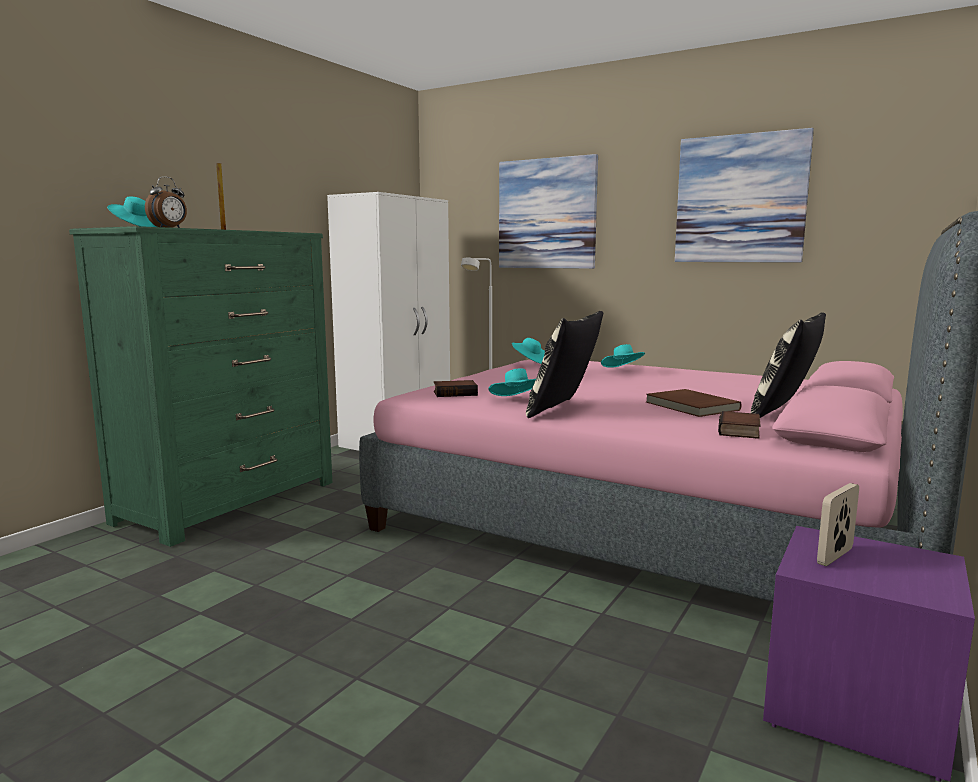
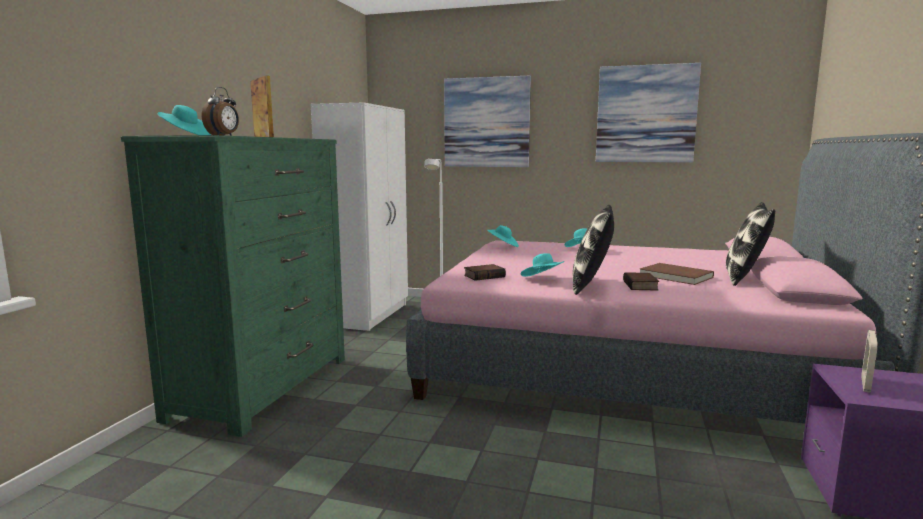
camera: 15 degrees left, 0 degrees up
book [718,411,761,439] -> book moved to [623,272,659,291]

